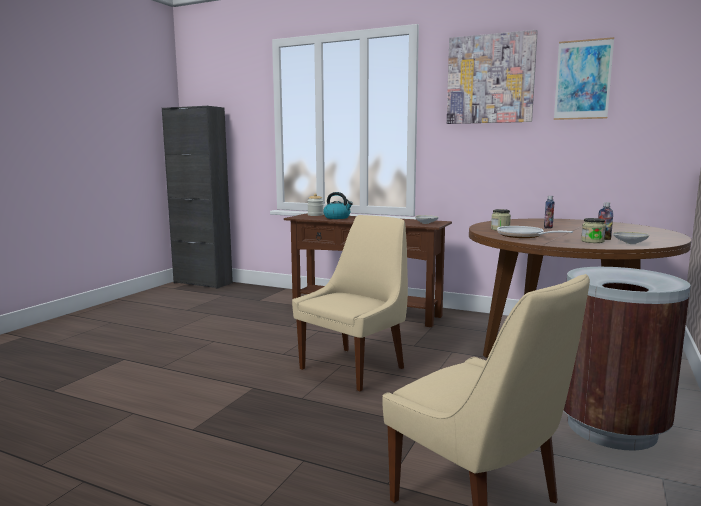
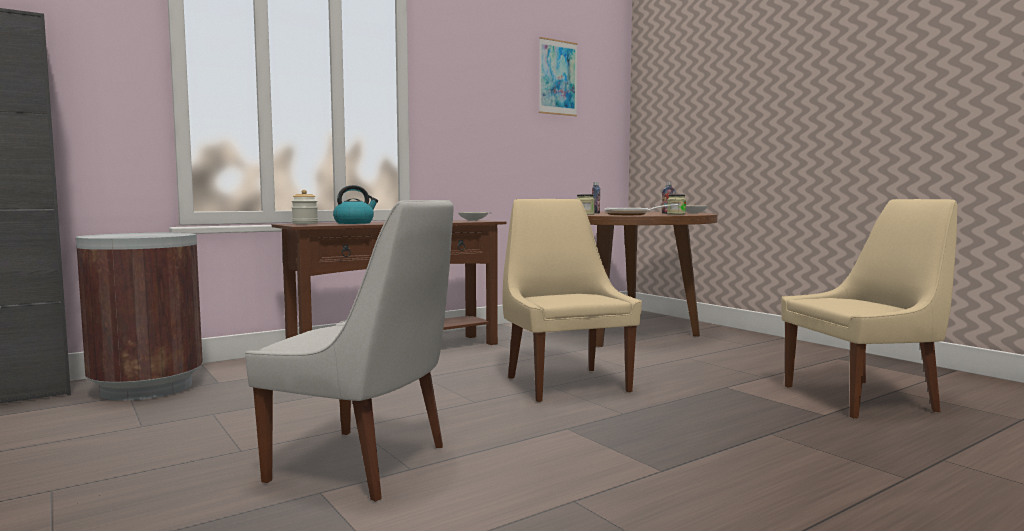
camera: 60 degrees left, 5 degrees down
picture [447,30,538,124] -> none
brown trash can [563,267,691,451] -> brown trash can moved to [76,233,203,401]
none -> white chair [245,200,454,502]

